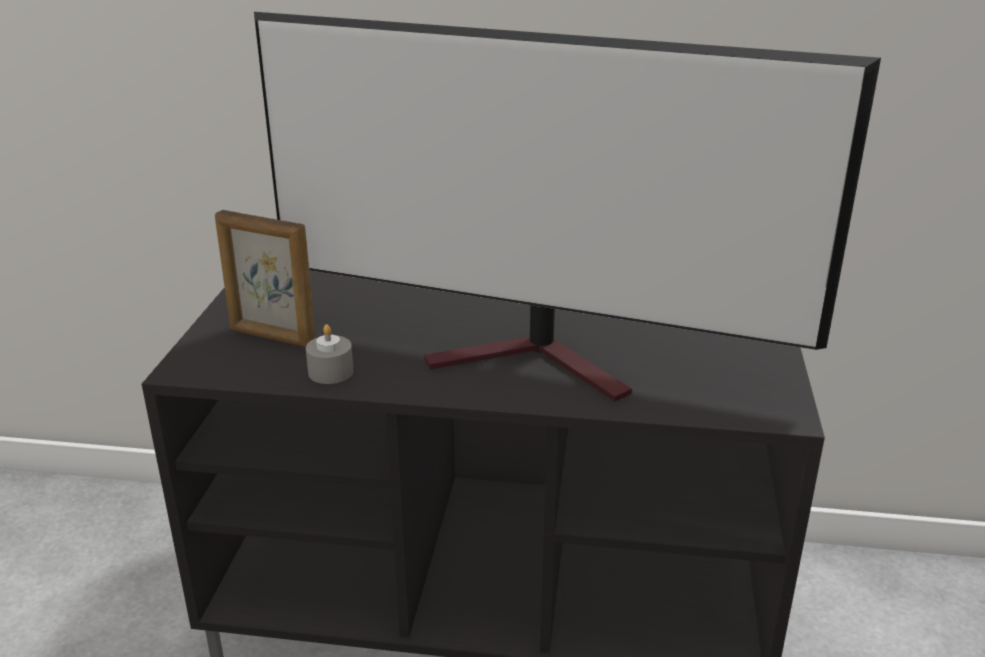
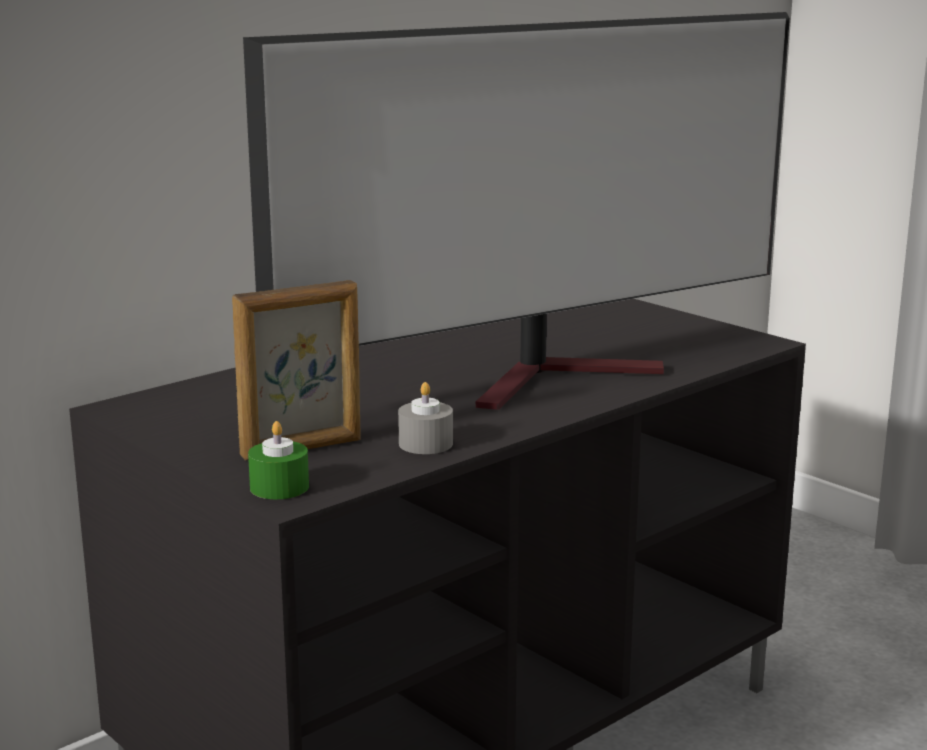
camera: 50 degrees left, 10 degrees down
none -> green candle [248,421,309,499]

